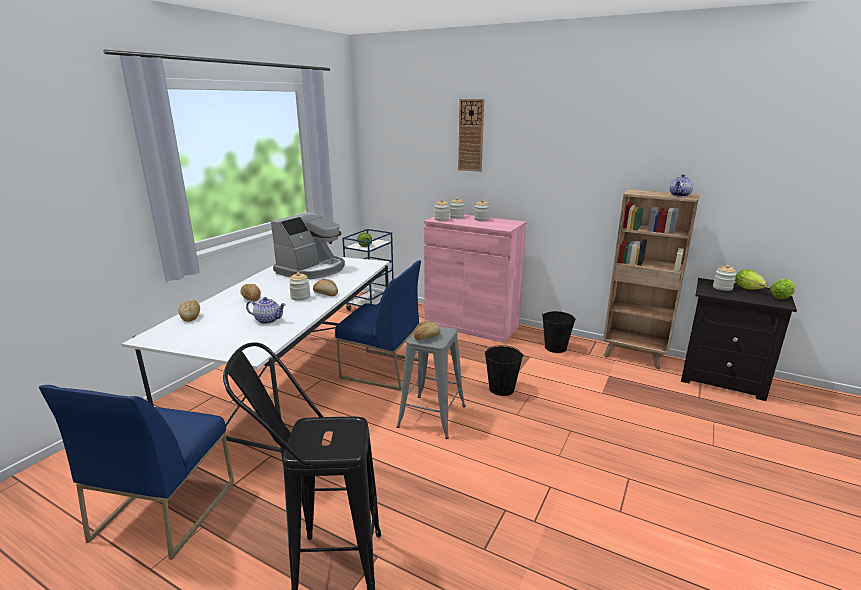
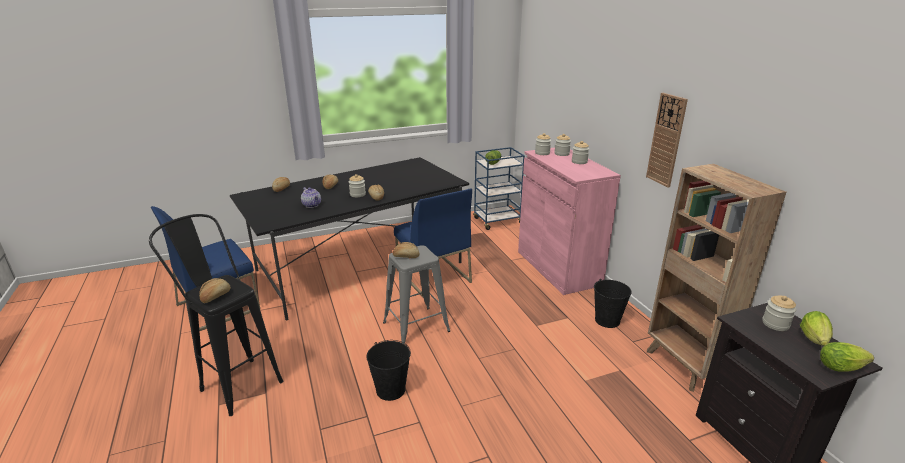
camera: 40 degrees right, 5 degrees up
white dining table [122,257,390,462] -> black dining table [230,157,469,320]
coffee machine [271,212,345,279] -> none
wall clock [458,99,484,172] -> wall clock moved to [646,93,688,187]
black bucket [485,345,523,396] -> black bucket moved to [366,340,411,401]
teapot [670,174,693,197] -> none
none -> bread [199,278,231,303]

